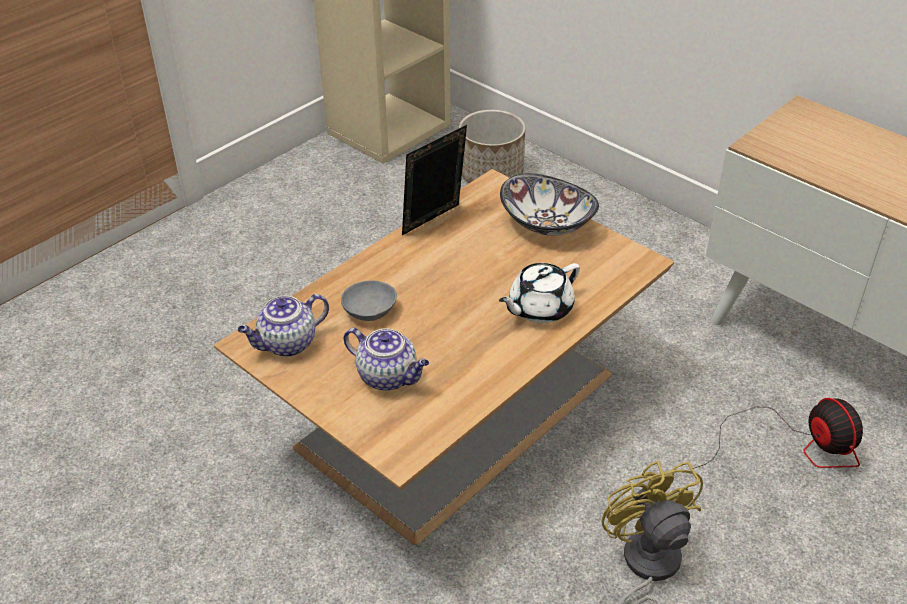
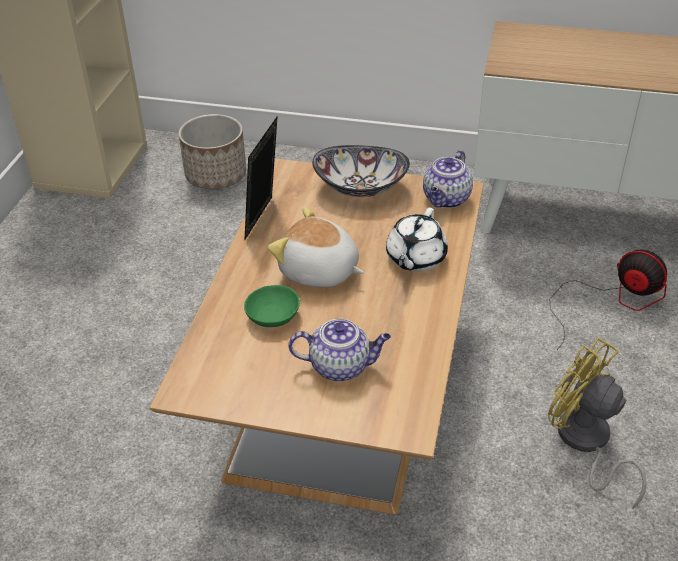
camera: 30 degrees left, 0 degrees up
teapot [238,294,329,357] -> teapot moved to [423,150,473,208]
grey bowl [341,280,397,321] -> green bowl [244,285,300,327]
none -> plush toy [268,207,364,287]

